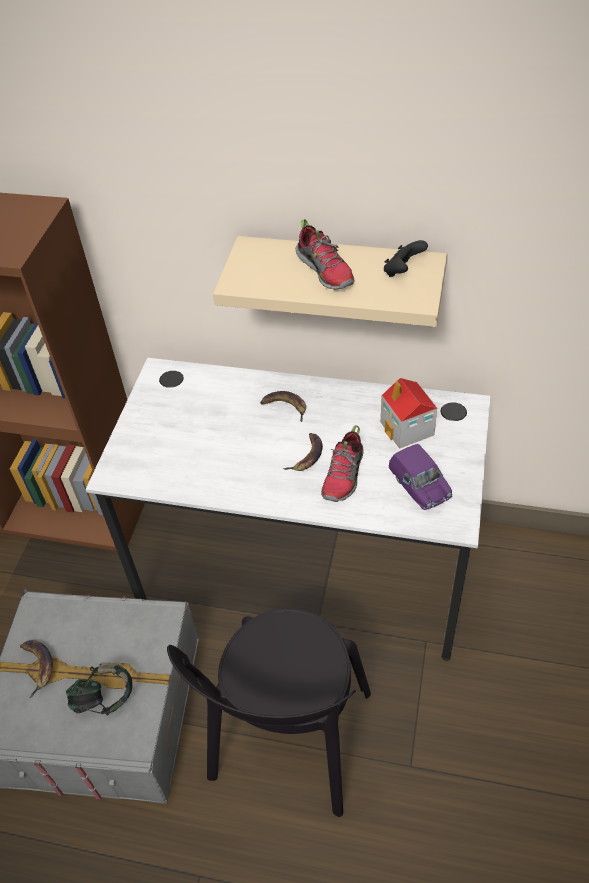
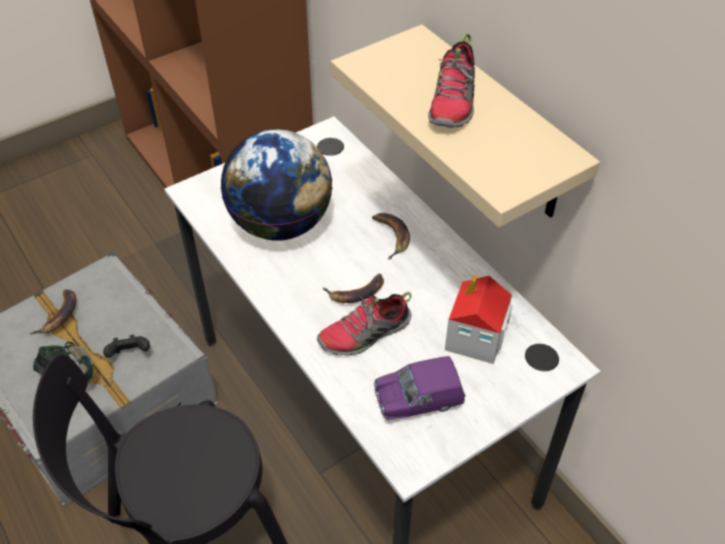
camera: 40 degrees right, 0 degrees up
black game controller [384,240,428,277] -> black game controller moved to [103,335,150,358]
purple toy car [389,444,452,510] -> purple toy car turned 60 degrees clockwise [374,356,465,420]
none -> globe [221,129,332,241]

